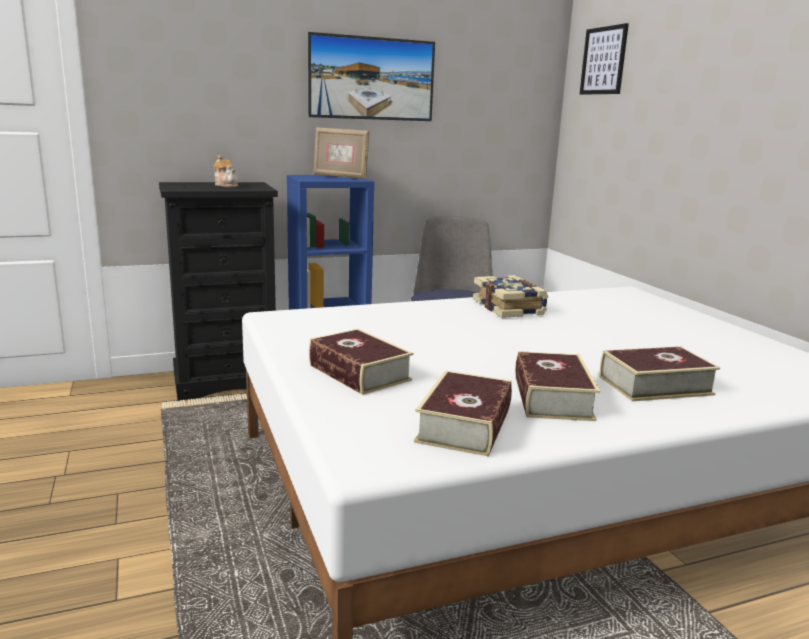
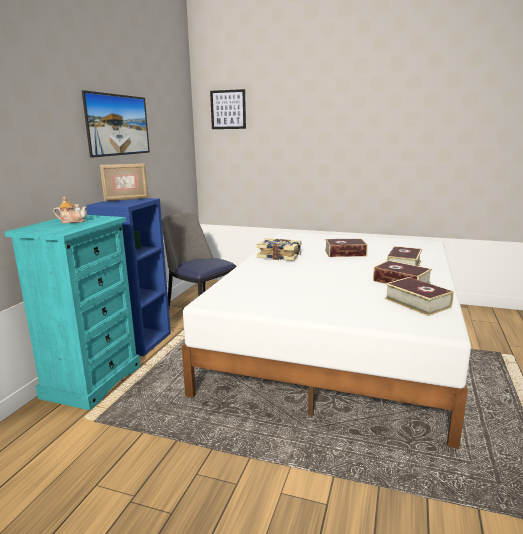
camera: 50 degrees left, 0 degrees up
black dresser [159,182,278,400] -> turquoise dresser [5,215,140,410]
book [309,329,413,395] -> book moved to [325,238,368,257]

